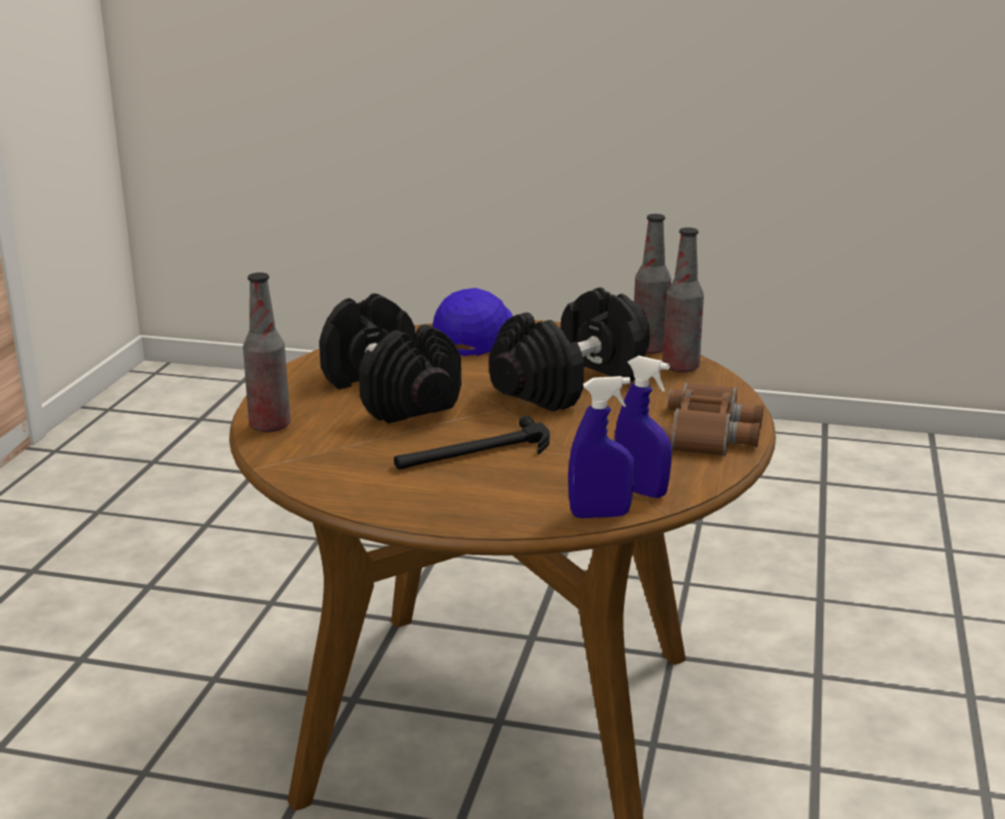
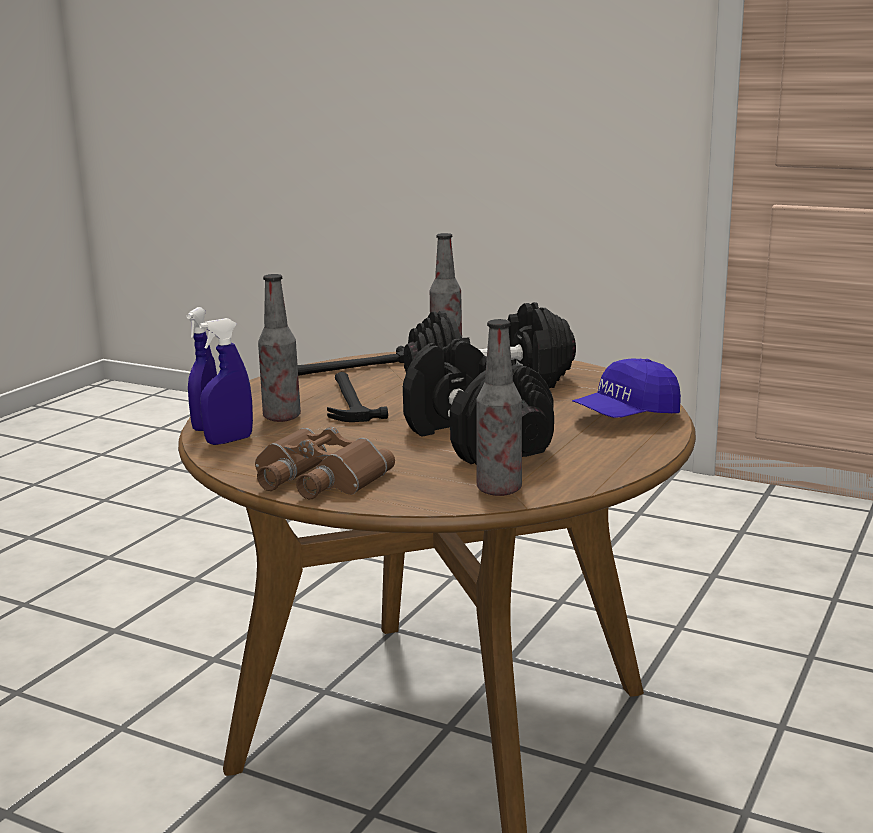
camera: 105 degrees right, 5 degrees down
blue cap [433,288,513,356] -> blue cap turned 120 degrees clockwise [572,358,681,418]
bottle [634,214,671,354] -> bottle moved to [258,274,301,422]
none -> hammer [298,346,405,376]

